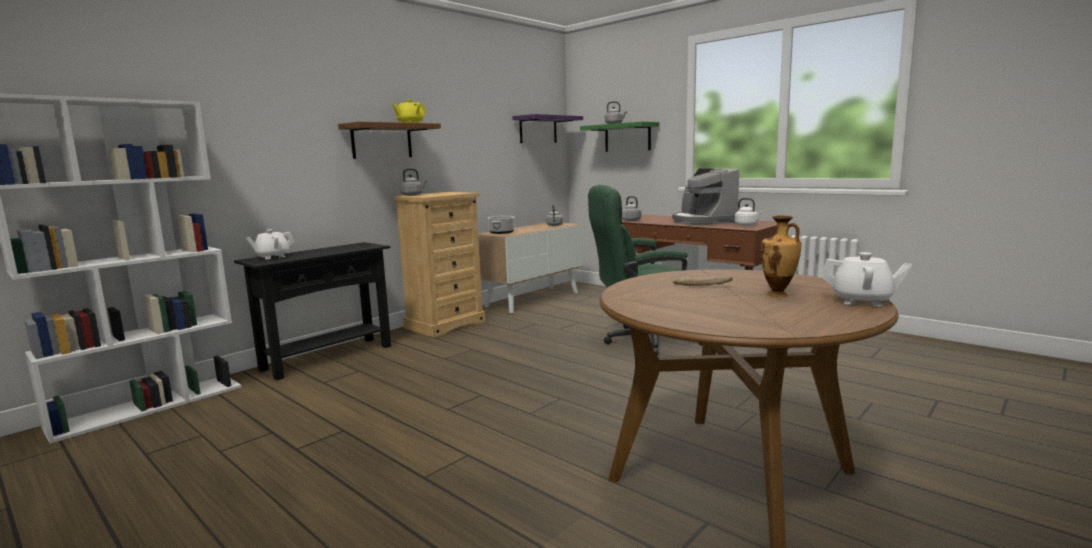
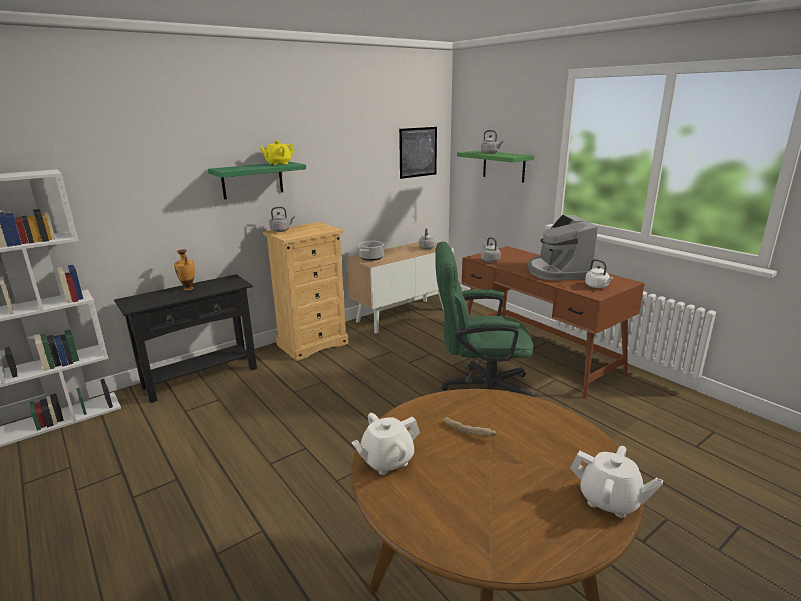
camera: 10 degrees right, 10 degrees up
white teapot [246,229,294,259] -> white teapot moved to [352,413,420,475]
brown shelf [338,122,441,159] -> green shelf [208,162,306,200]
purple shelf [512,114,583,143] -> picture [399,127,437,179]
vase [761,215,801,297] -> vase moved to [174,249,195,291]

